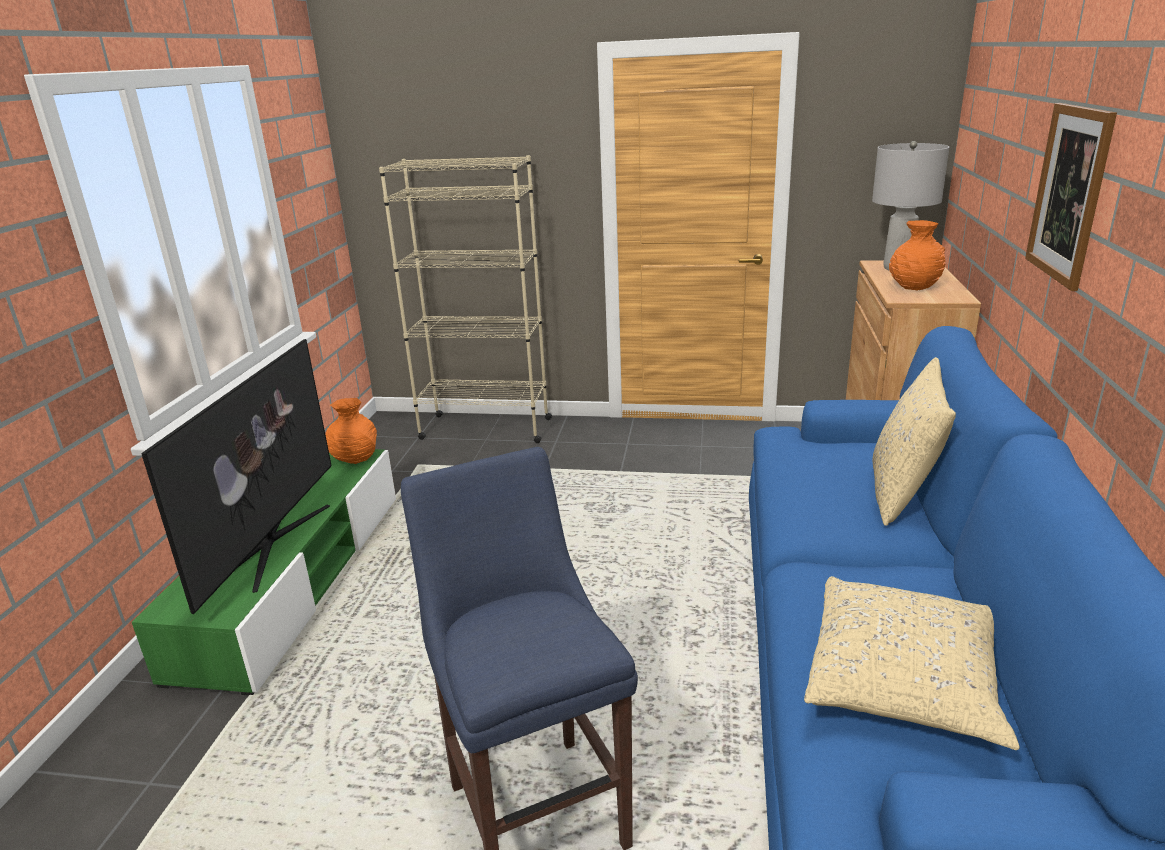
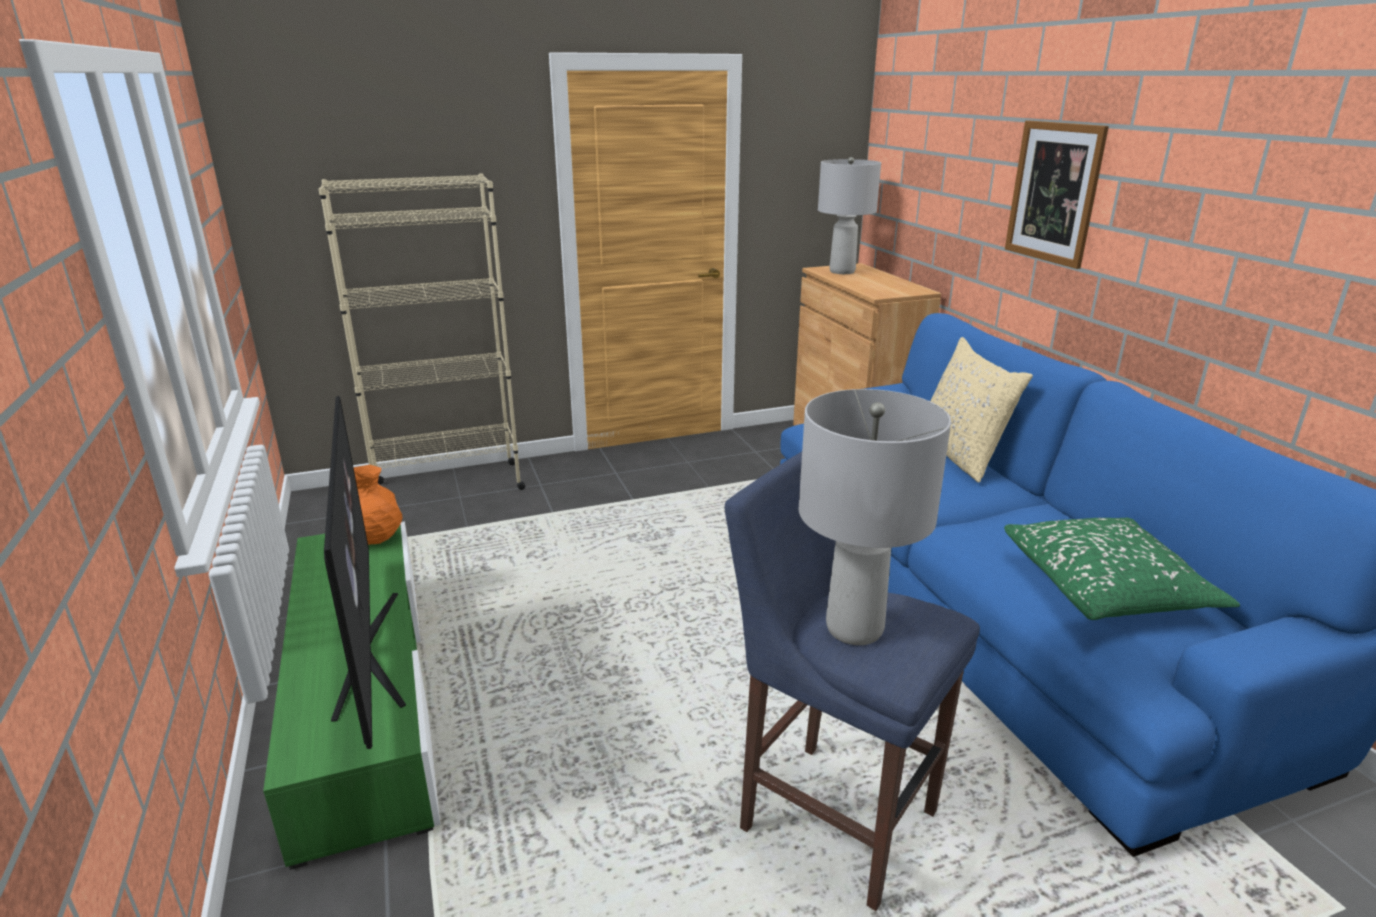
camera: 30 degrees left, 0 degrees up
beige pillow [804,576,1020,750] -> green pillow [1004,517,1240,620]
orange vase [889,220,946,290] -> none
none -> grey table lamp [799,389,951,645]

